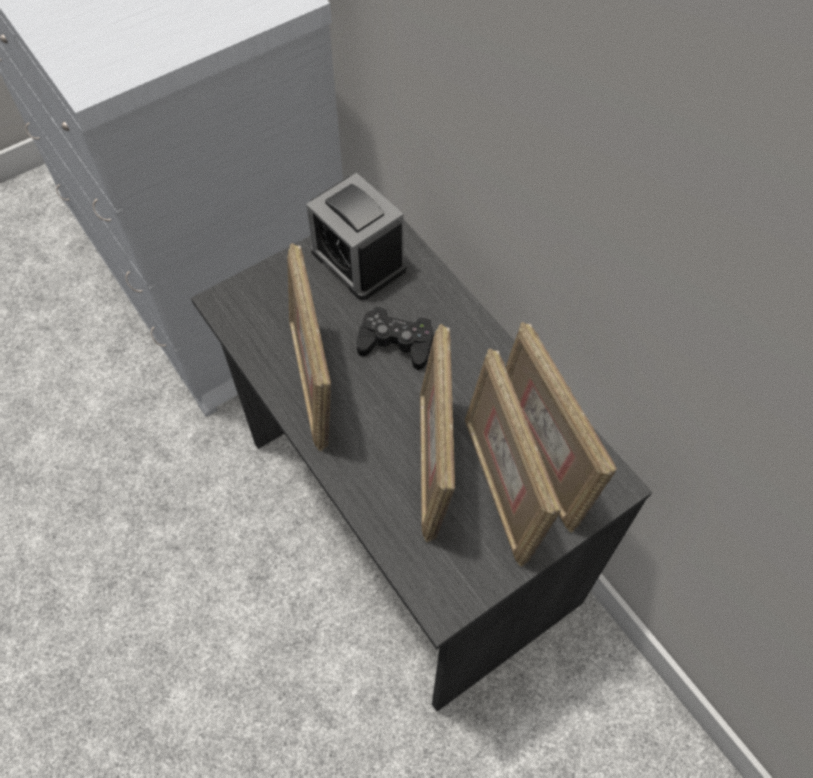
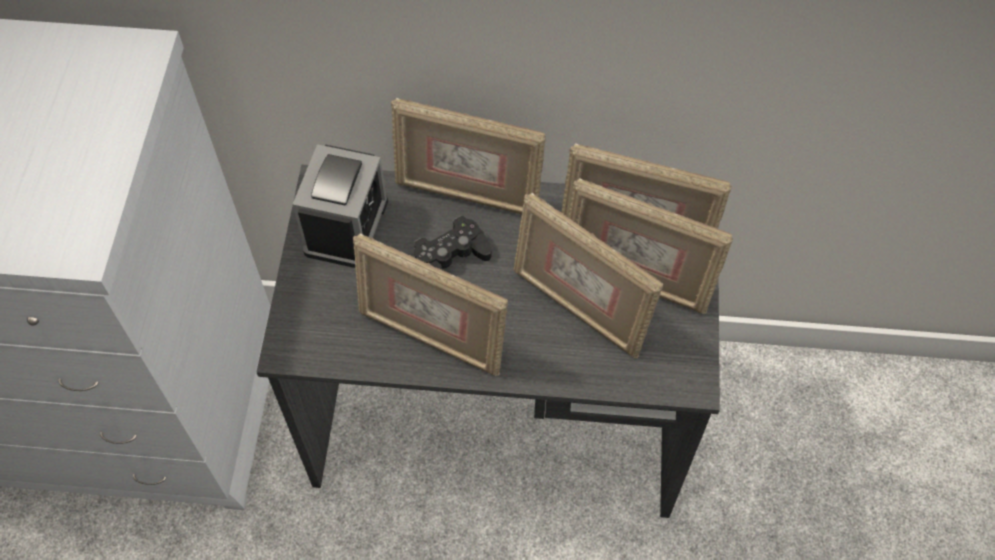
camera: 50 degrees left, 0 degrees up
alarm clock [306,173,406,300] -> alarm clock turned 75 degrees counterclockwise [292,144,388,268]
none -> picture frame [391,98,546,214]

